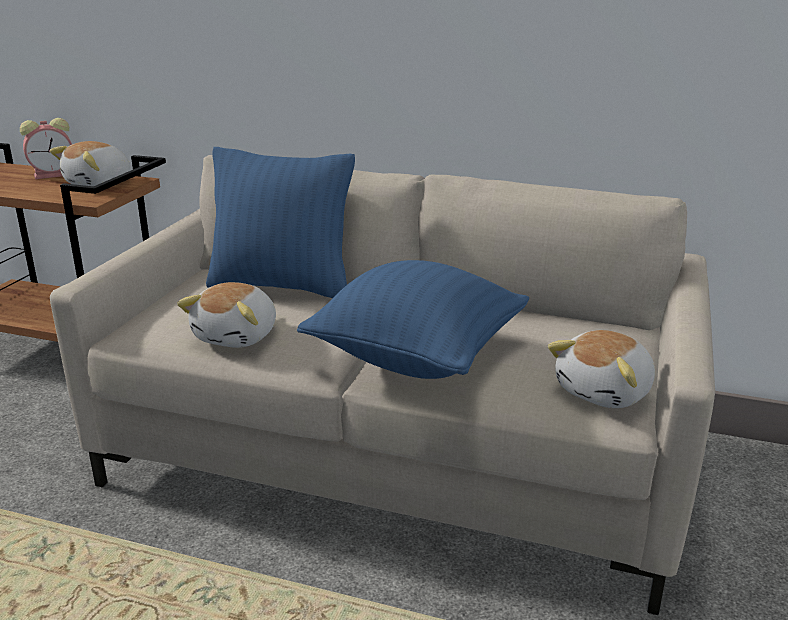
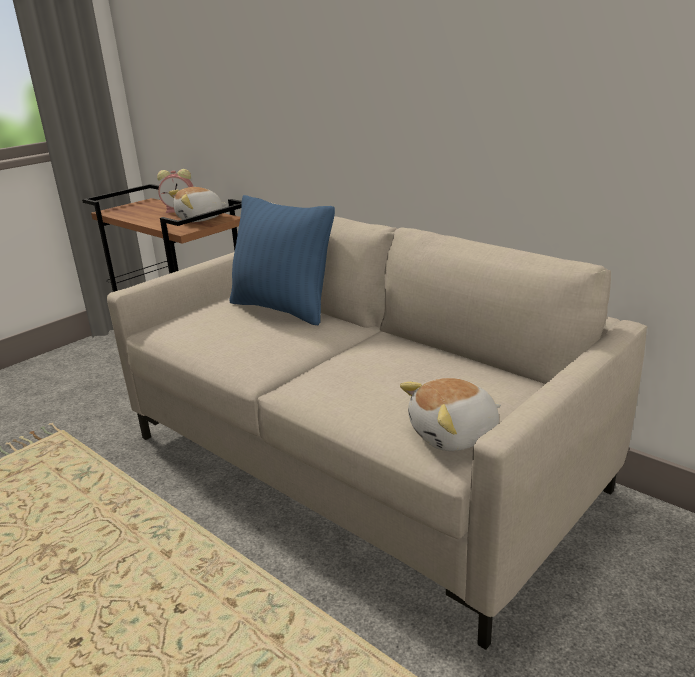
camera: 25 degrees right, 0 degrees up
plush toy [177,282,276,348] -> none
blue pillow [297,260,529,379] -> none

